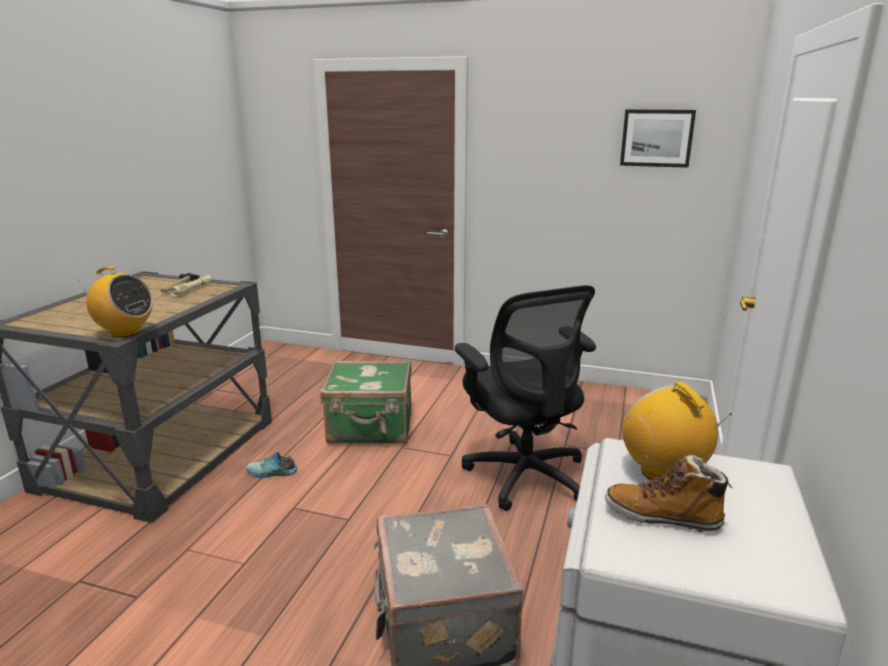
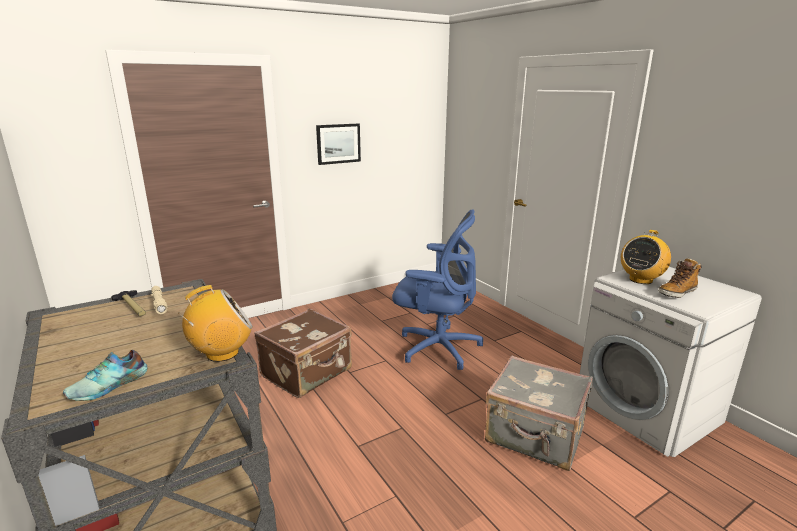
camera: 50 degrees left, 0 degrees up
shoe [246,452,297,478] -> shoe moved to [63,350,147,401]
green suitcase [320,360,412,444] -> brown suitcase [254,308,352,398]
black office chair [455,285,596,511] -> blue office chair [392,209,483,370]
picture [620,109,696,168] -> picture moved to [316,124,361,165]
radio [622,381,732,480] -> radio turned 60 degrees counterclockwise [621,230,671,284]

